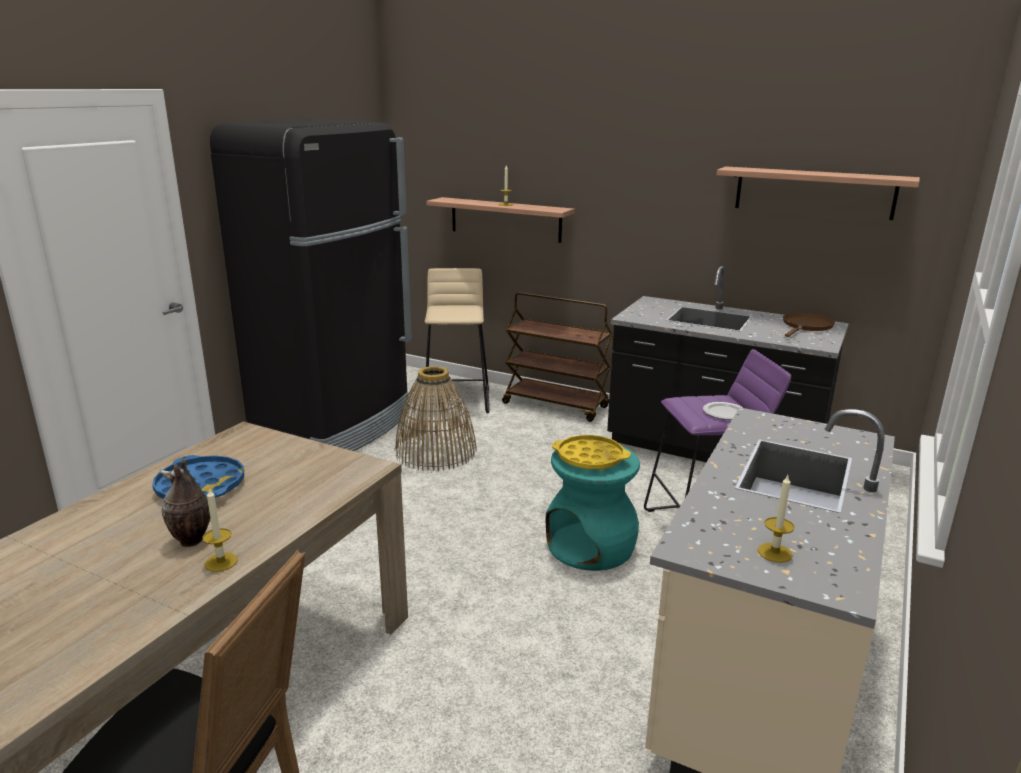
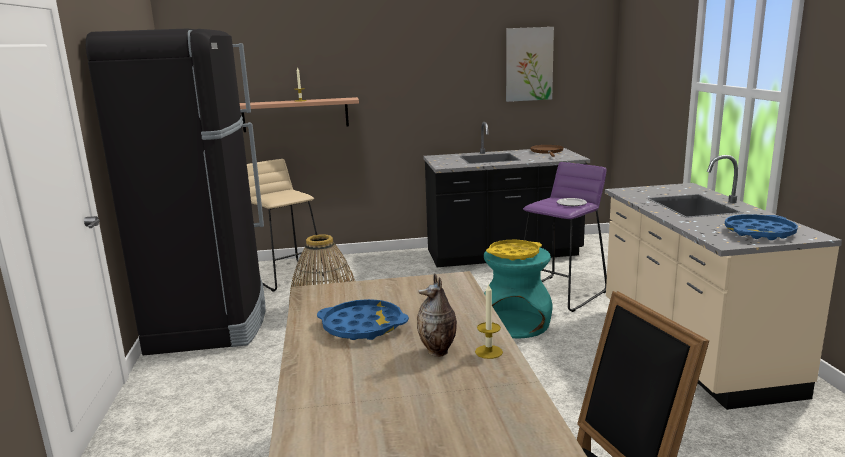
camera: 35 degrees left, 5 degrees down
brown cart [502,292,613,422] -> none
shelf [717,166,920,220] -> picture [506,27,554,102]
candle [758,475,795,563] -> blue tray [725,214,798,240]

